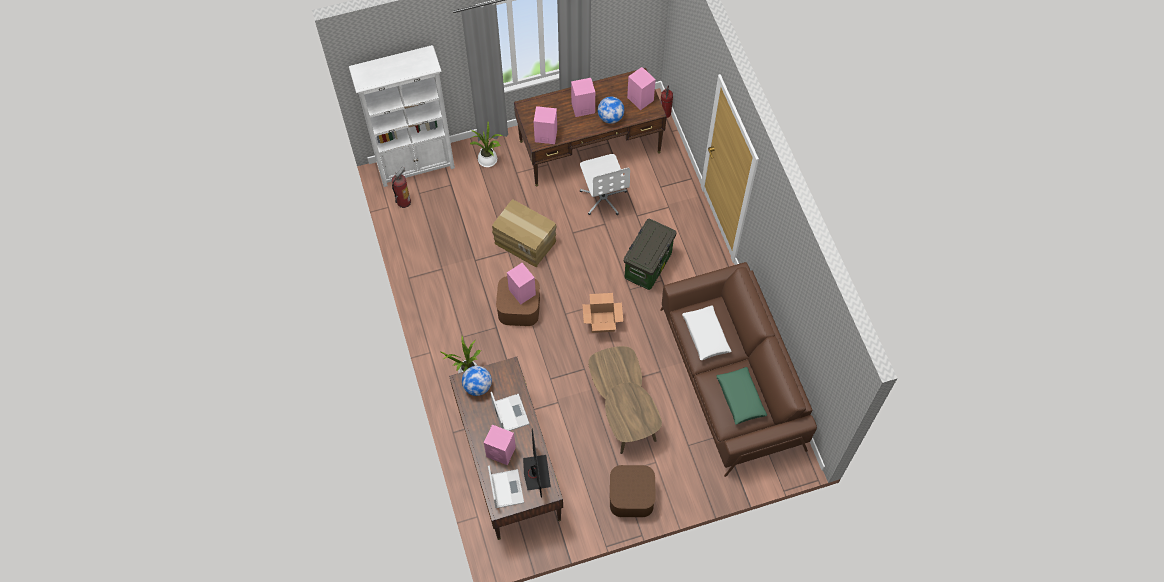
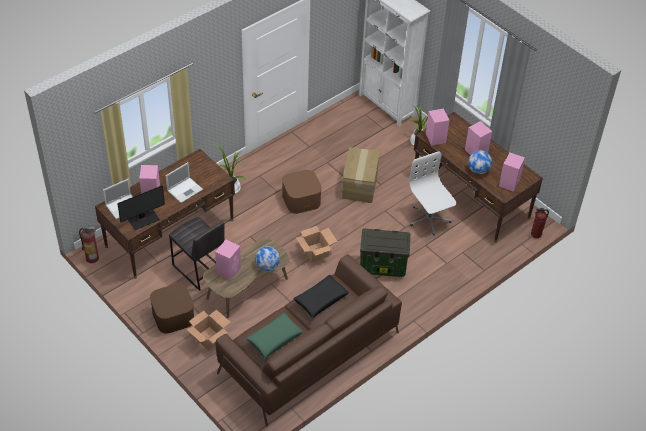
camera: 65 degrees right, 15 degrees down
fire extinguisher [392,167,411,208] -> fire extinguisher moved to [79,226,99,263]
globe [462,366,492,396] -> globe moved to [255,246,280,271]
pink speaker [507,263,536,304] -> pink speaker moved to [215,240,241,280]
white office chair [580,154,630,215] -> white office chair turned 105 degrees clockwise [409,151,457,235]
white pillow [682,305,731,360] -> black pillow [294,275,349,318]
none -> grey stool [169,216,225,291]
none -> cardboard box [186,310,231,351]

